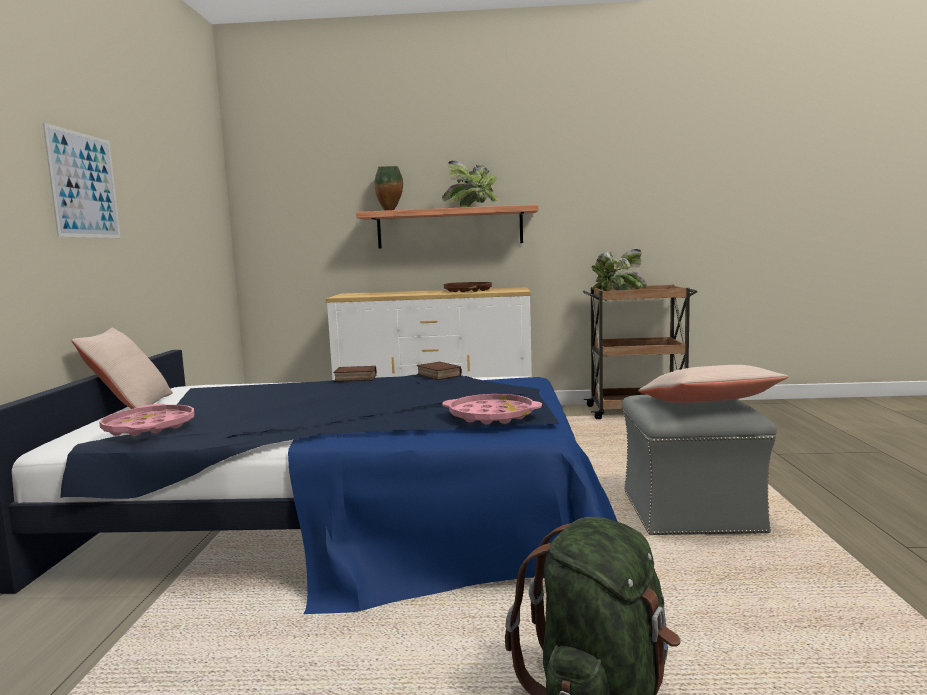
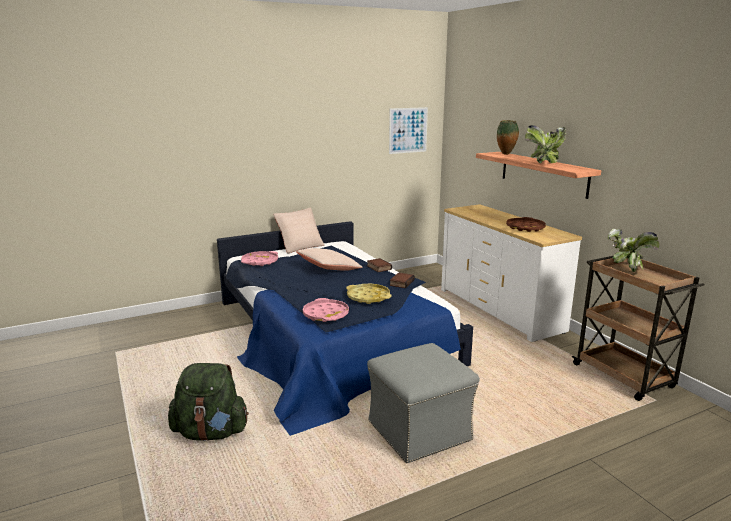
camera: 60 degrees right, 10 degrees up
picture [43,123,121,238] -> picture moved to [389,107,428,154]
beige pillow [638,365,788,403] -> beige pillow moved to [296,248,362,271]
none -> yellow tray [346,284,392,304]

